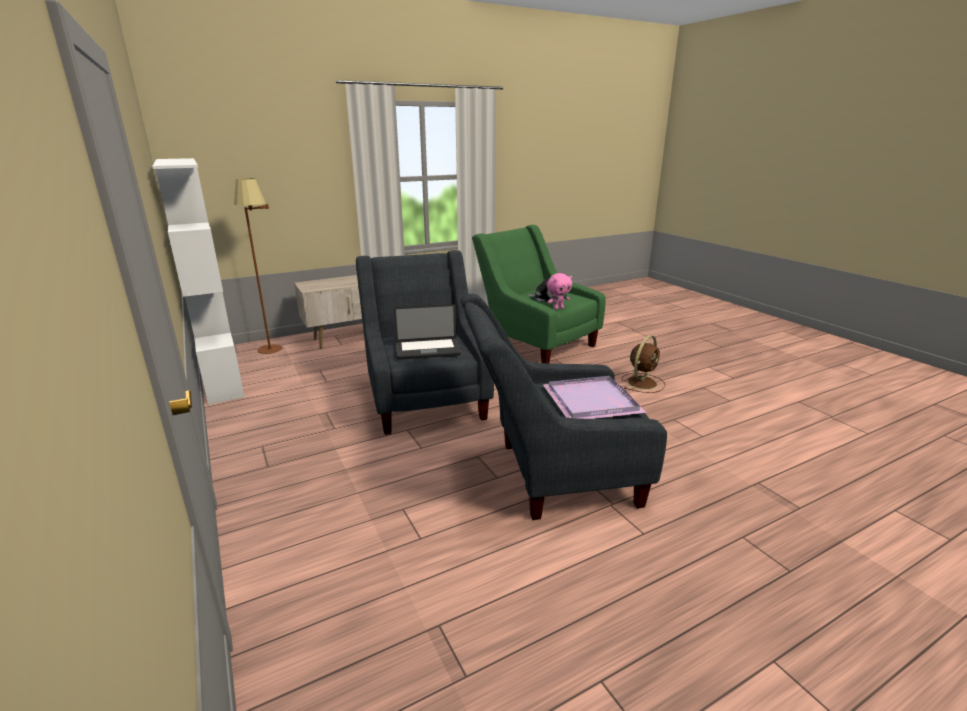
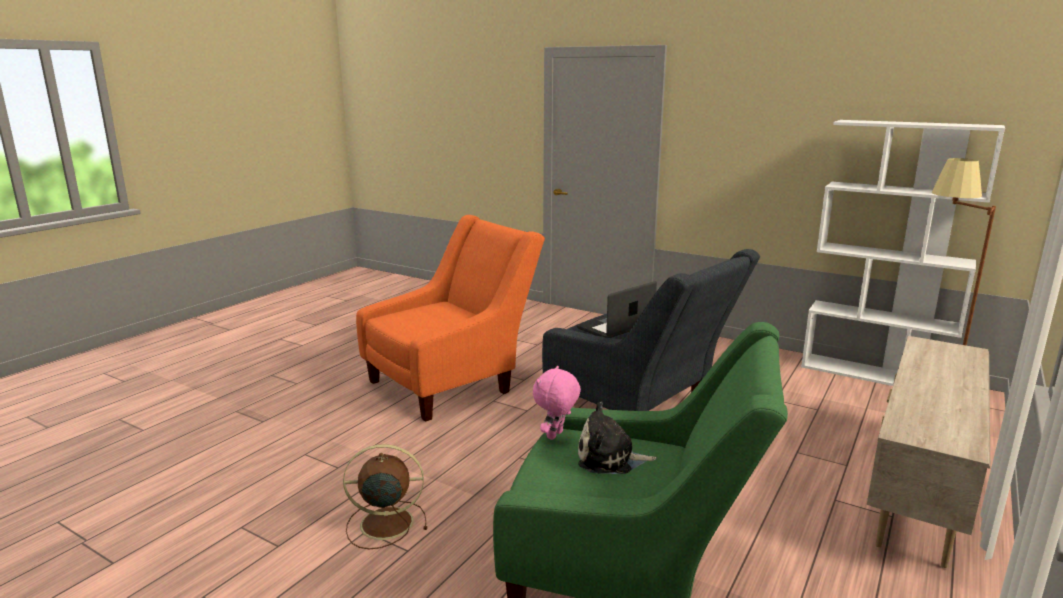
camera: 150 degrees right, 5 degrees down
grey armchair [461,294,667,520] -> orange armchair [356,215,545,422]
purple tray [543,376,646,419] -> none
brown fan [622,335,665,393] -> brown fan turned 75 degrees clockwise [343,444,427,549]

